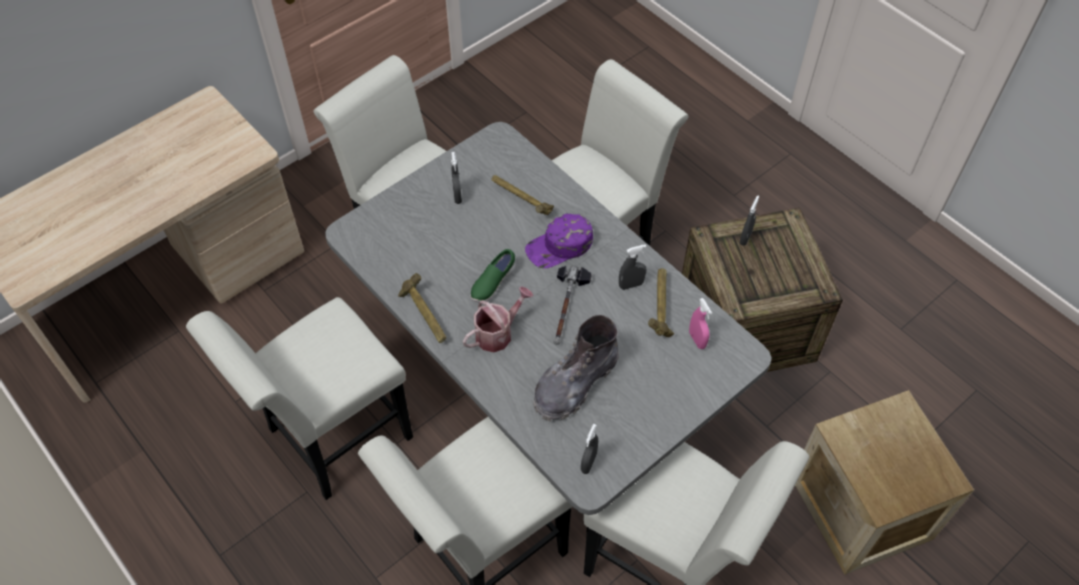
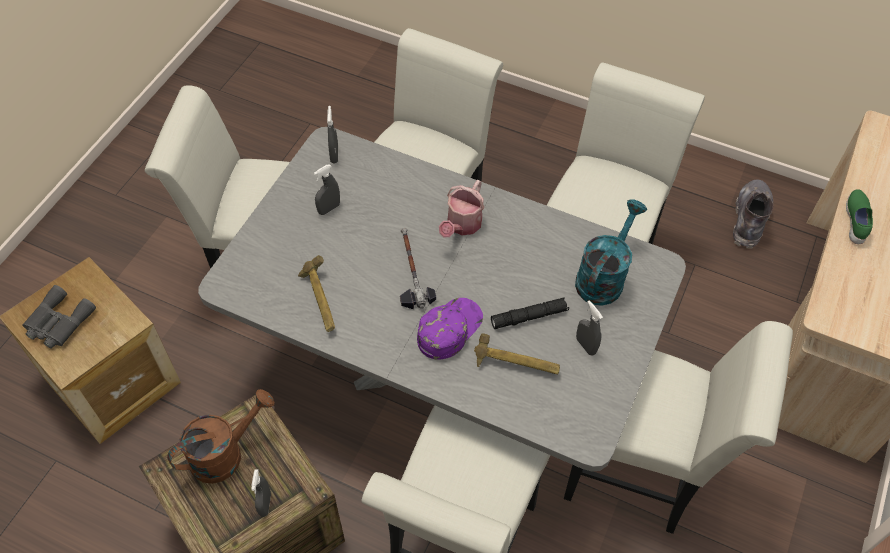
camera: 155 degrees right, 0 degrees up
hammer [398,273,446,343] -> none
green shoe [470,249,515,303] -> green shoe moved to [846,189,873,244]
grey boot [534,315,619,421] -> grey boot moved to [733,179,773,249]
grey spray bottle [619,244,647,290] -> grey spray bottle moved to [314,164,340,215]
pink spray bottle [689,298,712,349] -> none
none -> grey binoculars [22,285,96,349]
none -> brown watering can [167,389,275,484]
none -> black flashlight [491,297,569,329]
none -> turquoise watering can [575,199,647,306]

